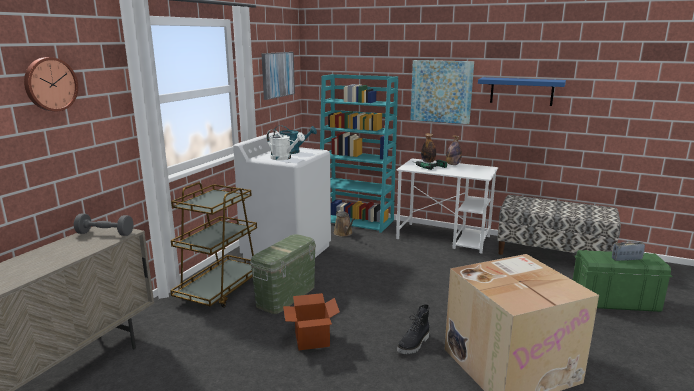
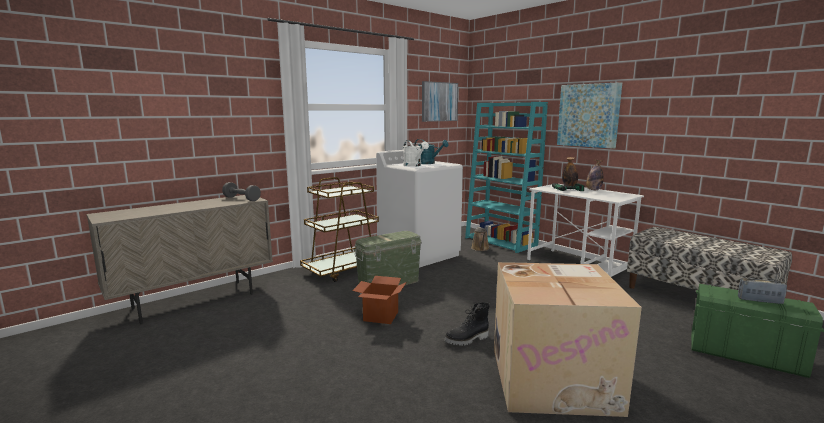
camera: 25 degrees right, 5 degrees down
wall clock [24,57,78,111] -> none
blue shelf [478,77,566,106] -> none

